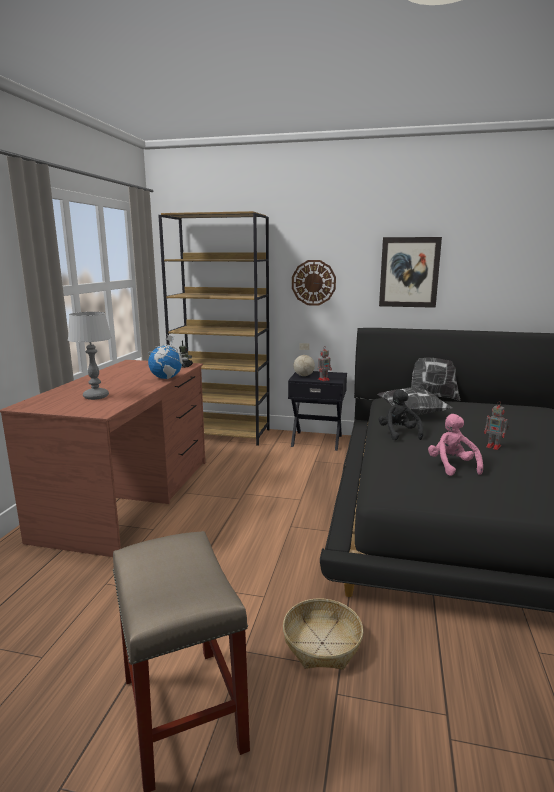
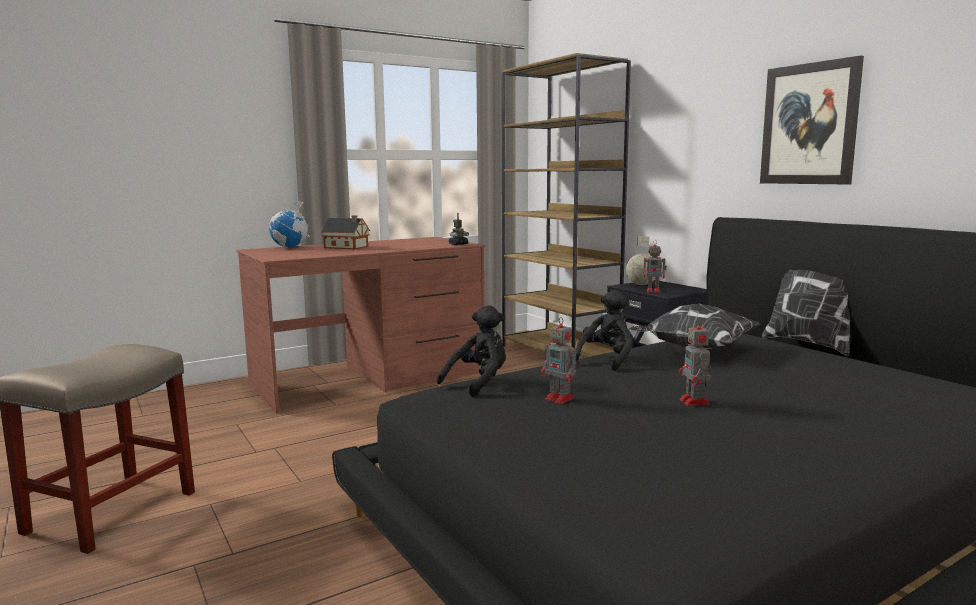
camera: 45 degrees right, 5 degrees down
table lamp [68,312,112,400] -> none
globe [148,334,184,379] -> globe moved to [269,199,309,248]
basket [283,598,363,669] -> none
wall clock [292,260,336,306] -> none
pink plush toy [428,414,483,476] -> toy robot [541,317,580,404]
none -> toy house [321,215,370,249]
none -> black plush toy [437,305,506,397]

